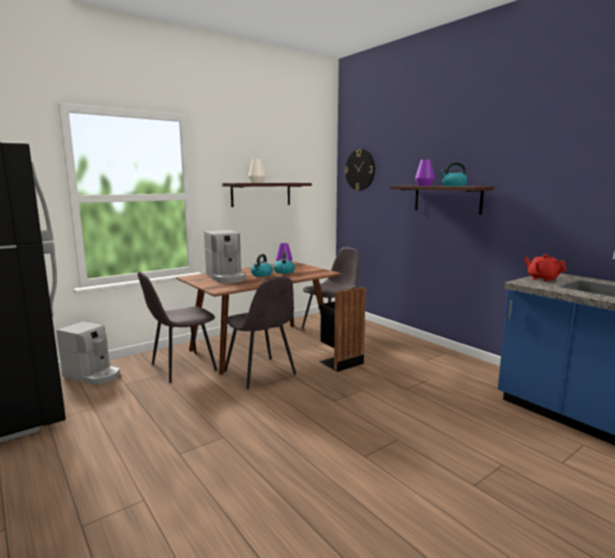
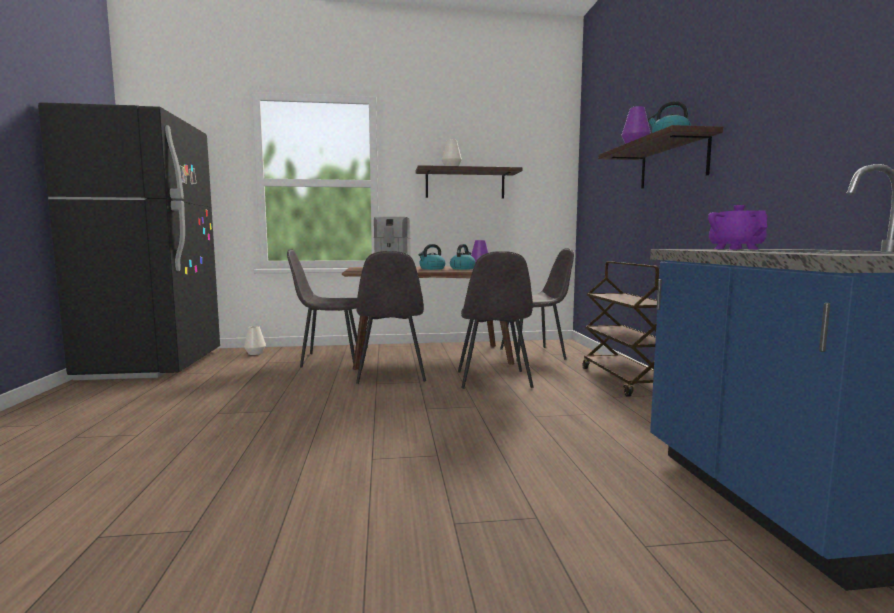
camera: 30 degrees right, 5 degrees down
coffee machine [56,321,120,385] -> white vase [244,326,266,355]
black trash can [318,287,366,372] -> grey chair [458,251,533,389]
wall clock [345,149,375,191] -> none
red teapot [524,254,566,282] -> purple teapot [708,205,767,249]
none -> brown cart [582,261,659,397]

